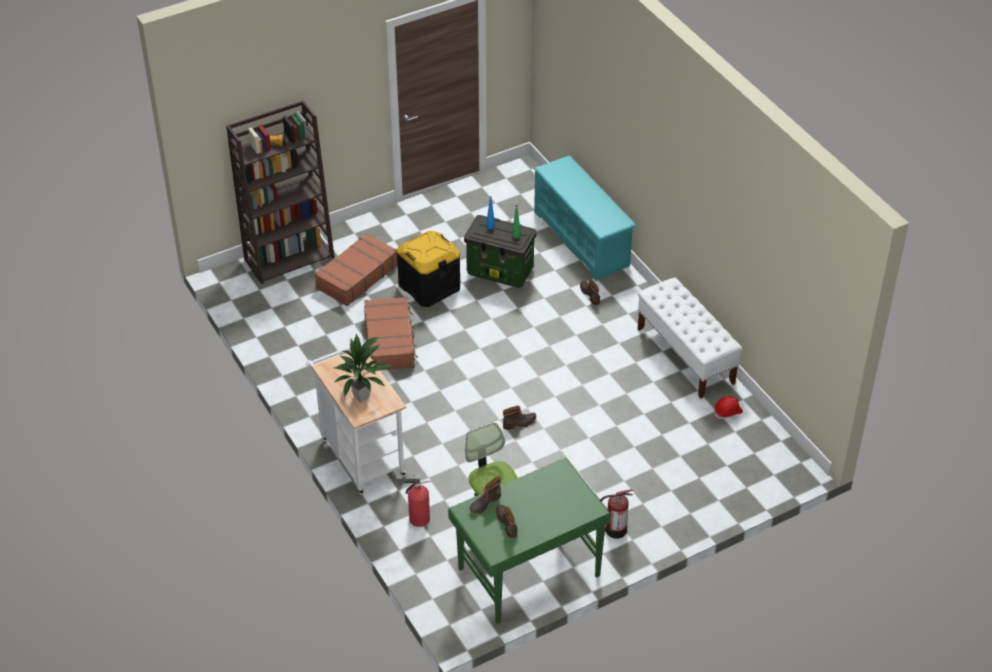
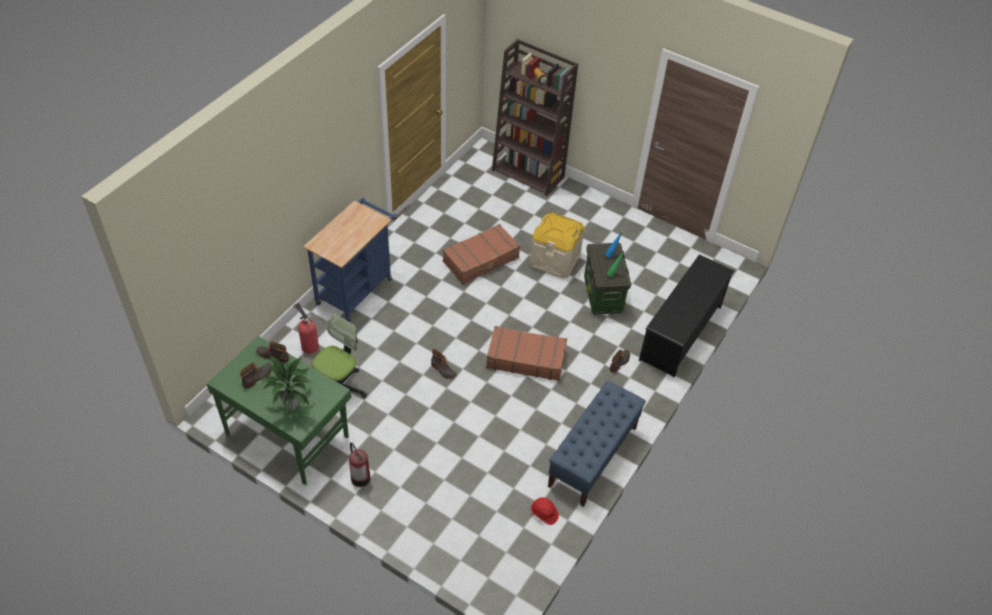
camera: 60 degrees right, 5 degrees up
white cart [306,346,407,494] -> blue cart [303,198,397,322]
brown suitcase [314,233,398,306] -> brown suitcase moved to [486,326,567,381]
potted plant [334,333,392,402] -> potted plant moved to [257,356,312,412]
black storage box [397,231,460,307] -> beige storage box [530,213,585,278]
turquoise shoe rack [534,155,636,281] -> black shoe rack [639,254,734,377]
white bench [638,277,743,399] -> blue bench [548,381,646,507]

